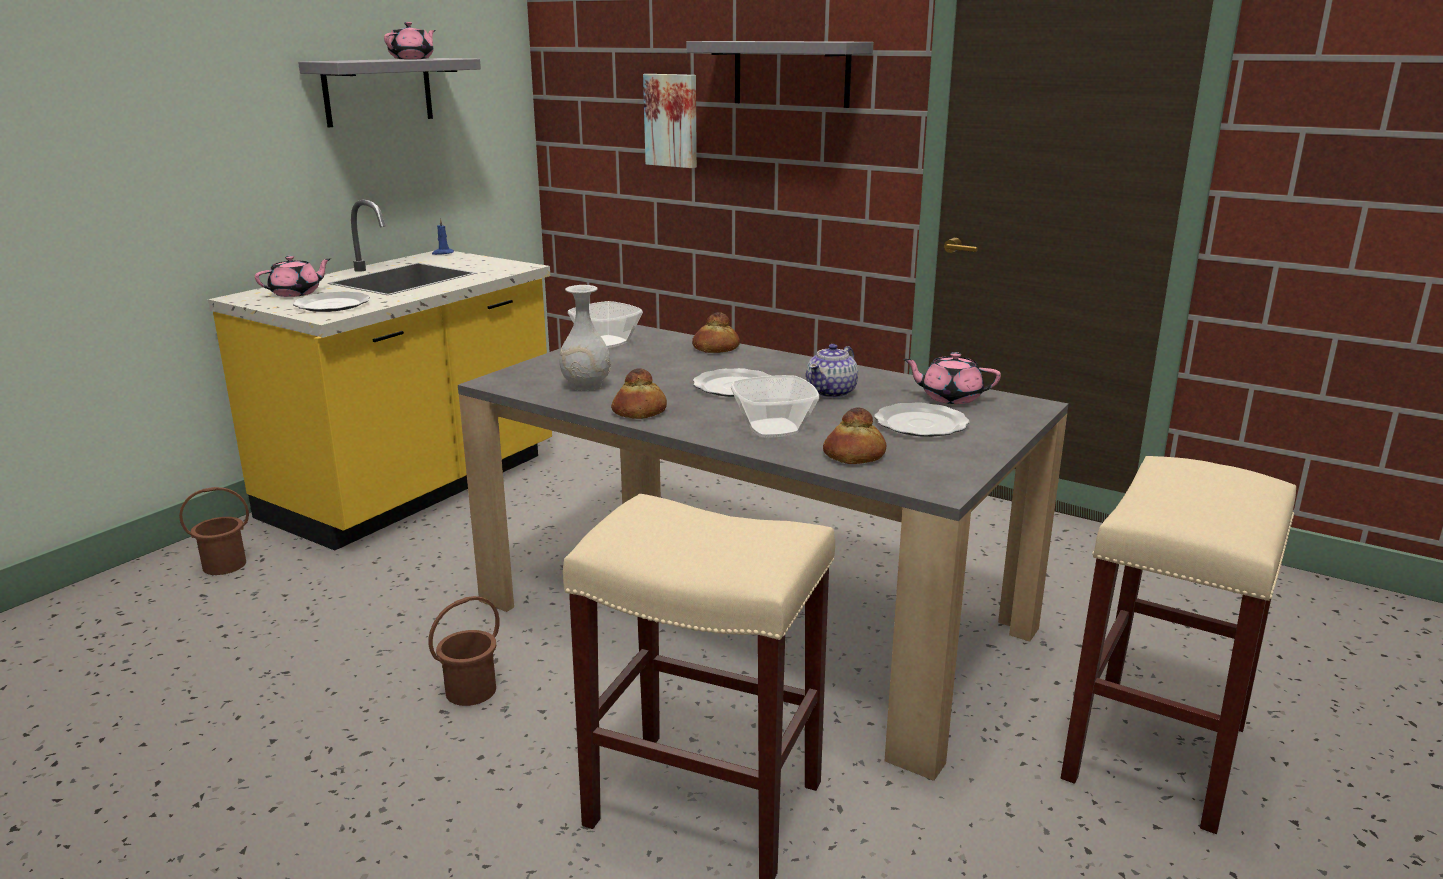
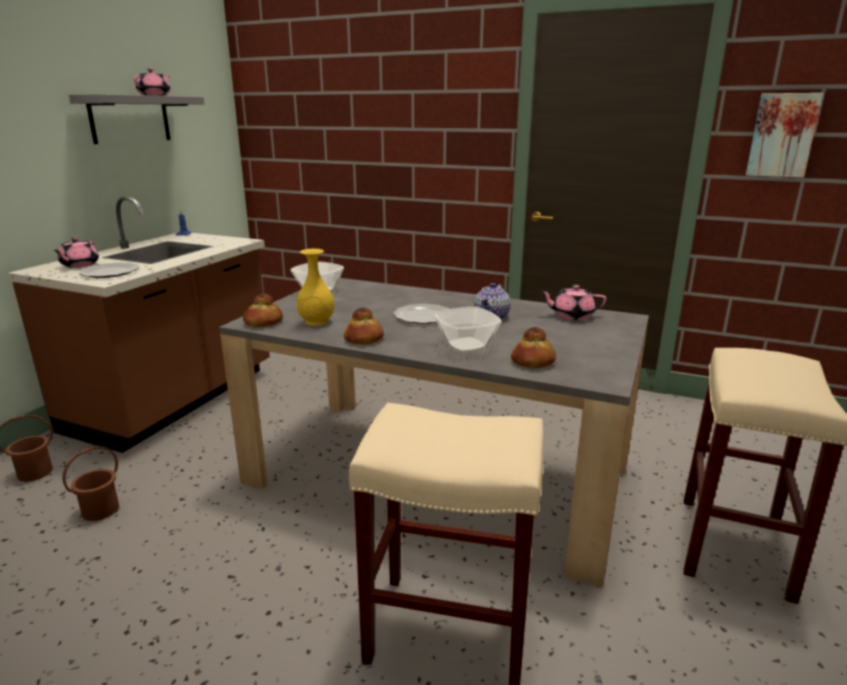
camera: 10 degrees left, 0 degrees up
yellow counter [208,199,552,551] -> brown counter [8,196,270,453]
pink teapot [255,256,331,297] -> pink teapot turned 150 degrees clockwise [54,237,99,268]
brown bucket [428,596,500,706] -> brown bucket moved to [62,446,119,521]
white vase [559,285,611,391] -> yellow vase [297,249,335,326]
picture [643,74,697,168] -> picture moved to [746,93,823,178]
grey shelf [686,41,873,108] -> none
bread [692,312,740,353] -> bread moved to [243,293,283,327]
plate [874,402,970,437] -> none

